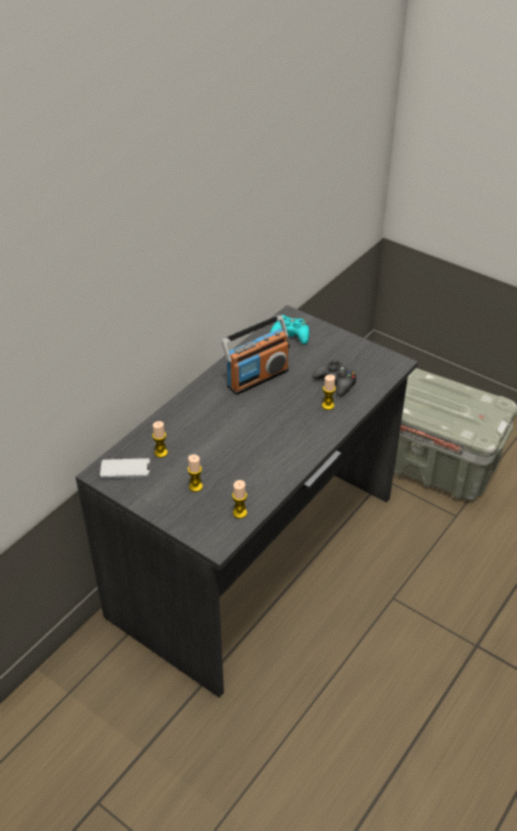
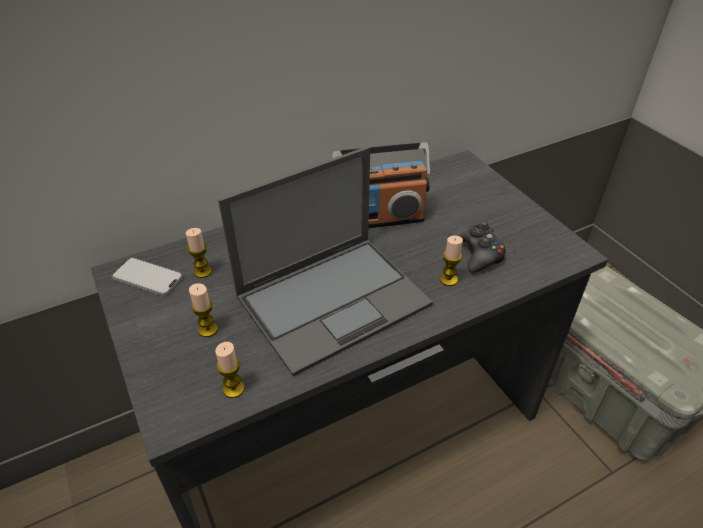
camera: 25 degrees right, 0 degrees up
turquoise game controller [270,315,309,344] -> none
none -> laptop [218,146,433,377]

